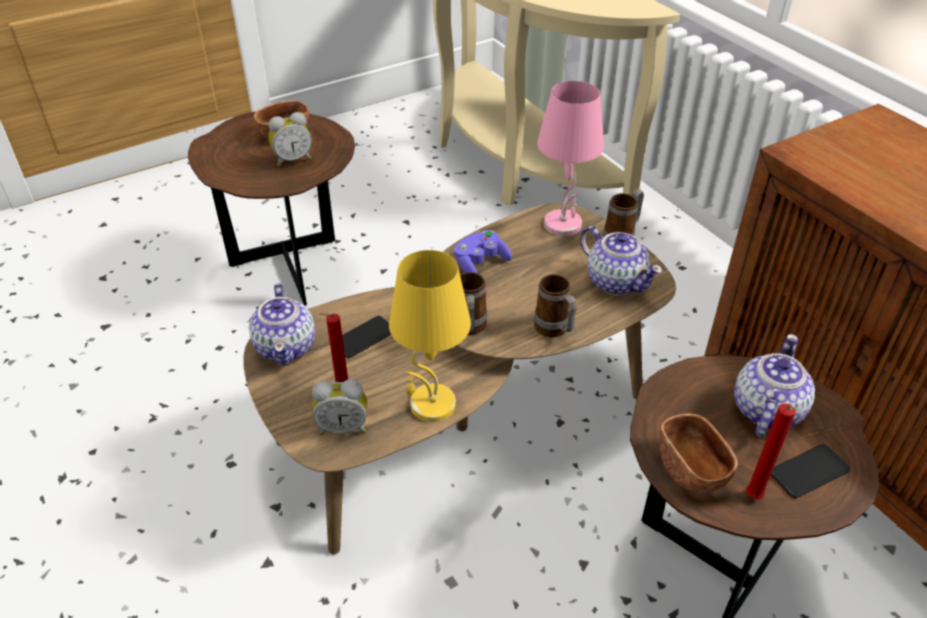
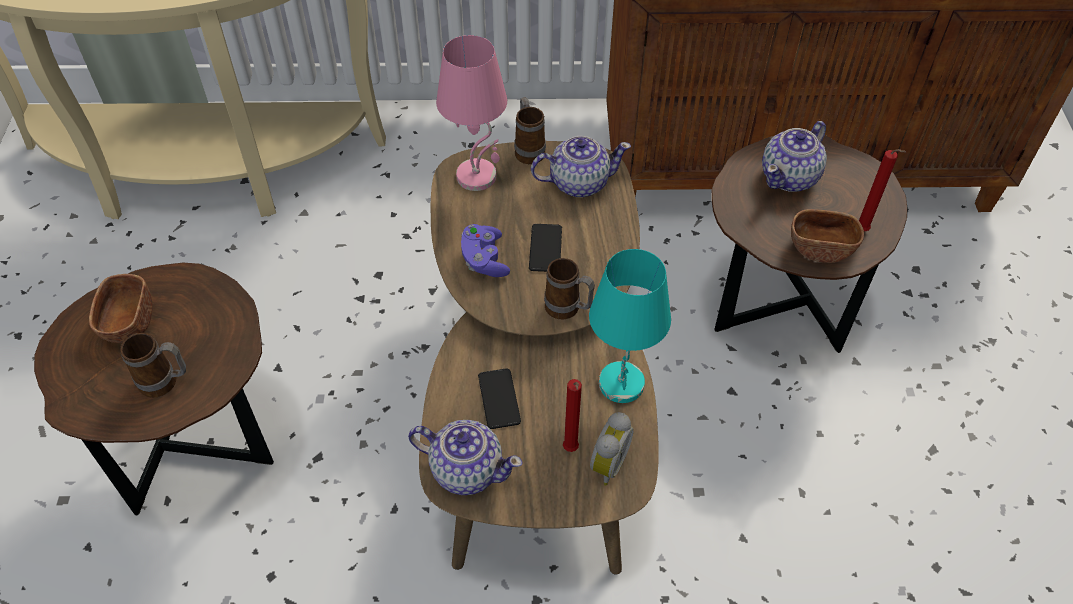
camera: 60 degrees left, 10 degrees up
alarm clock [268,112,312,167] -> none
yellow table lamp [389,250,471,422] -> turquoise table lamp [589,249,671,403]
mug [534,274,577,337] -> mug moved to [120,333,186,398]
teapot [734,334,815,437] -> teapot turned 105 degrees counterclockwise [762,121,827,192]
phone [771,444,850,498] -> phone moved to [529,224,562,272]

